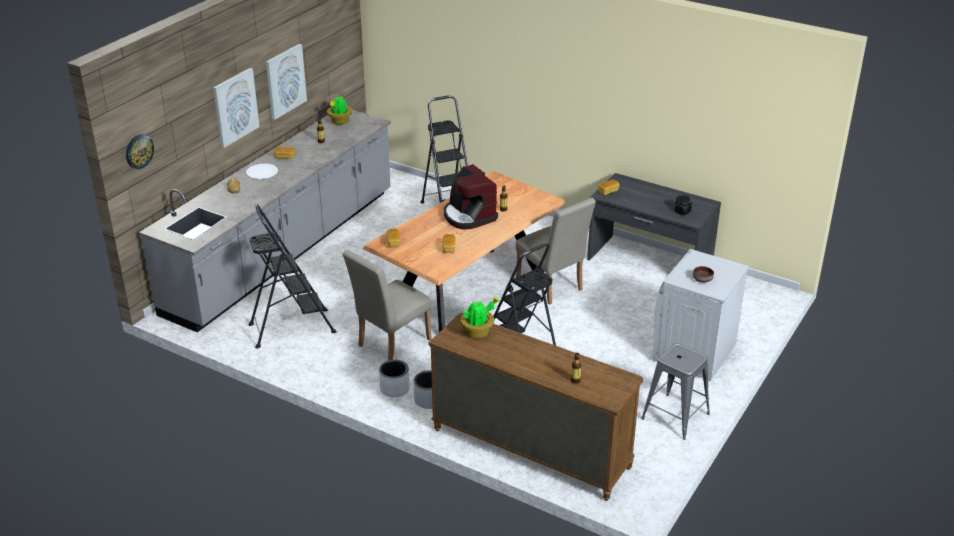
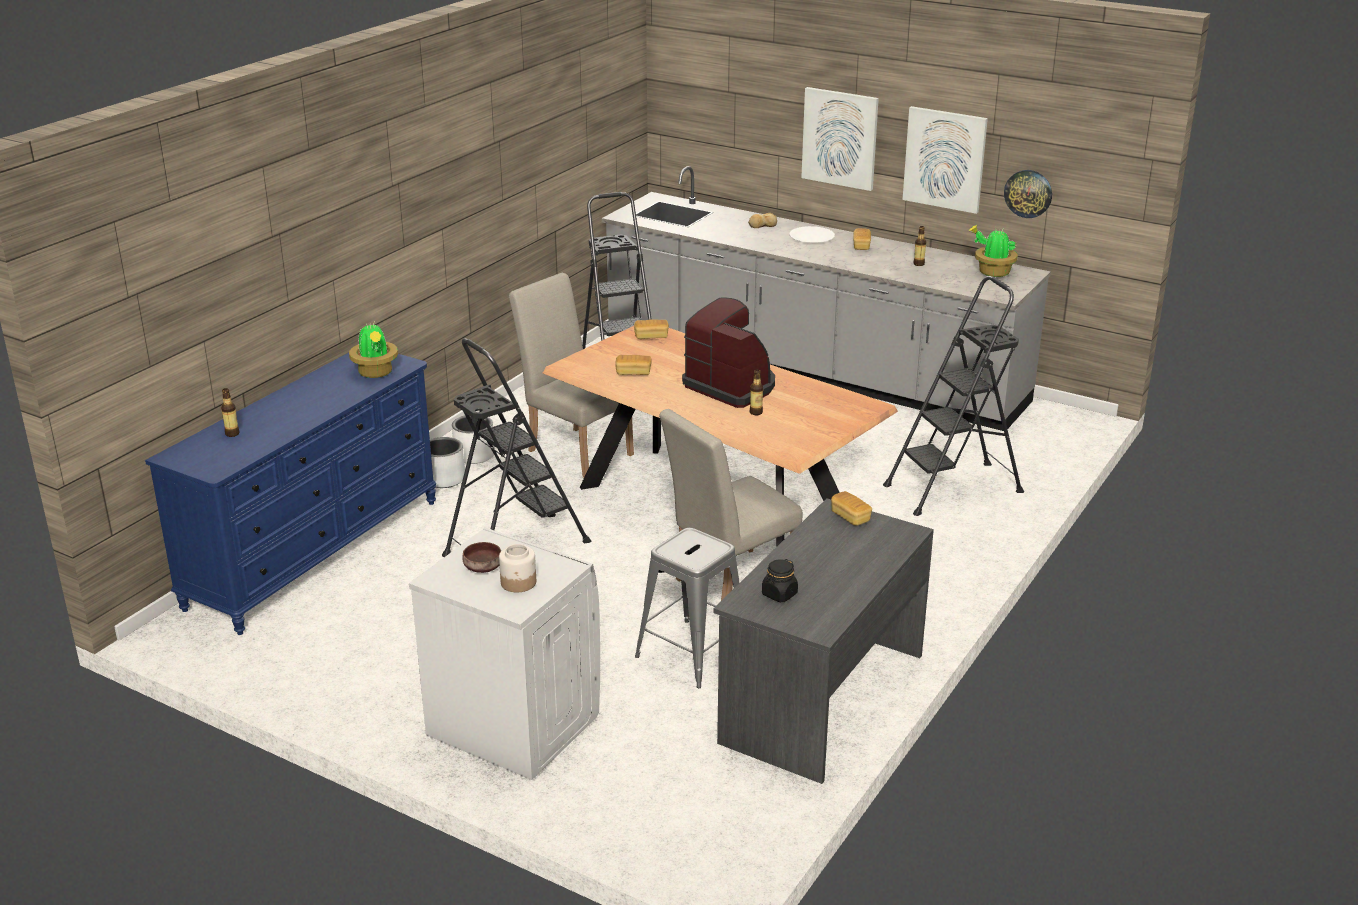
camera: 90 degrees right, 5 degrees down
wall clock [126,134,154,169] -> wall clock moved to [1004,170,1052,218]
brown dresser [428,313,643,501] -> blue dresser [145,353,436,635]
coffee machine [444,164,498,230] -> coffee machine turned 75 degrees clockwise [682,297,775,408]
grey stool [641,343,710,440] -> grey stool moved to [635,528,739,688]
none -> jar [499,544,536,592]

